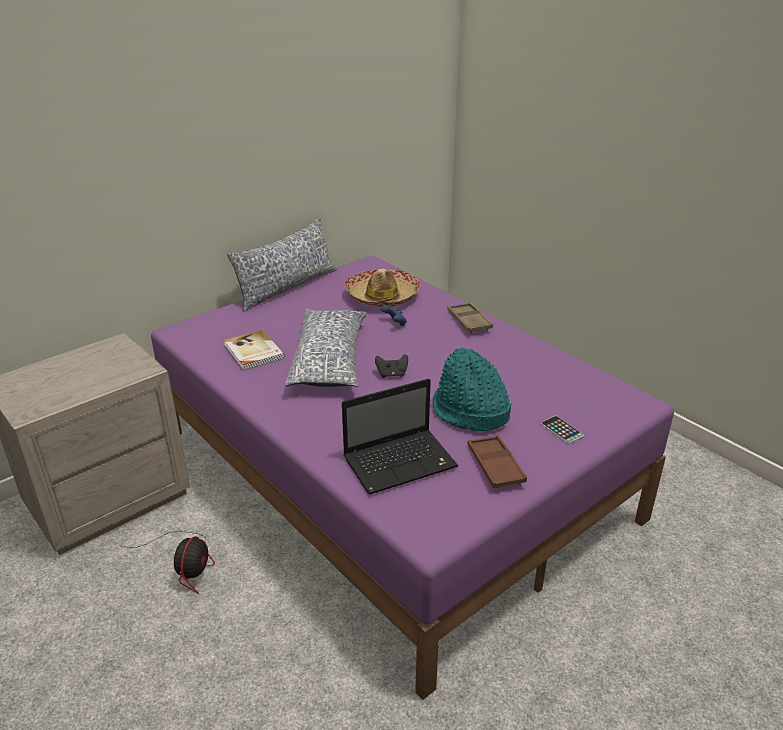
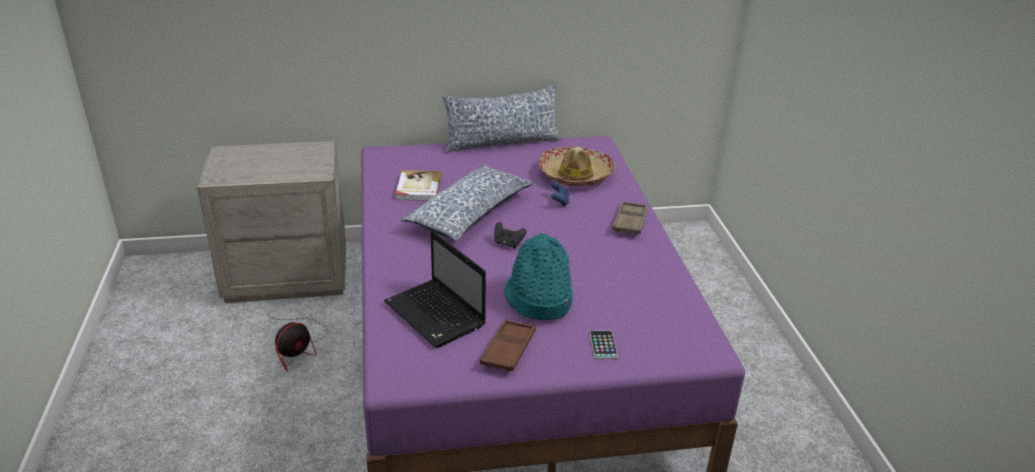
camera: 30 degrees right, 0 degrees up
laptop [342,379,458,495] -> laptop turned 45 degrees clockwise [384,231,486,348]

